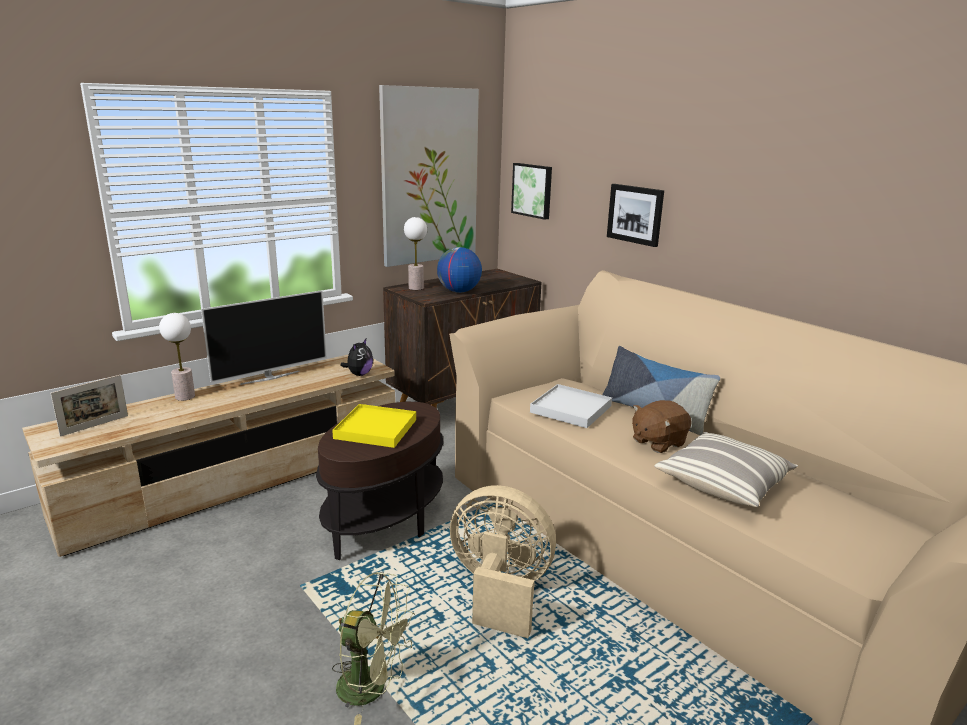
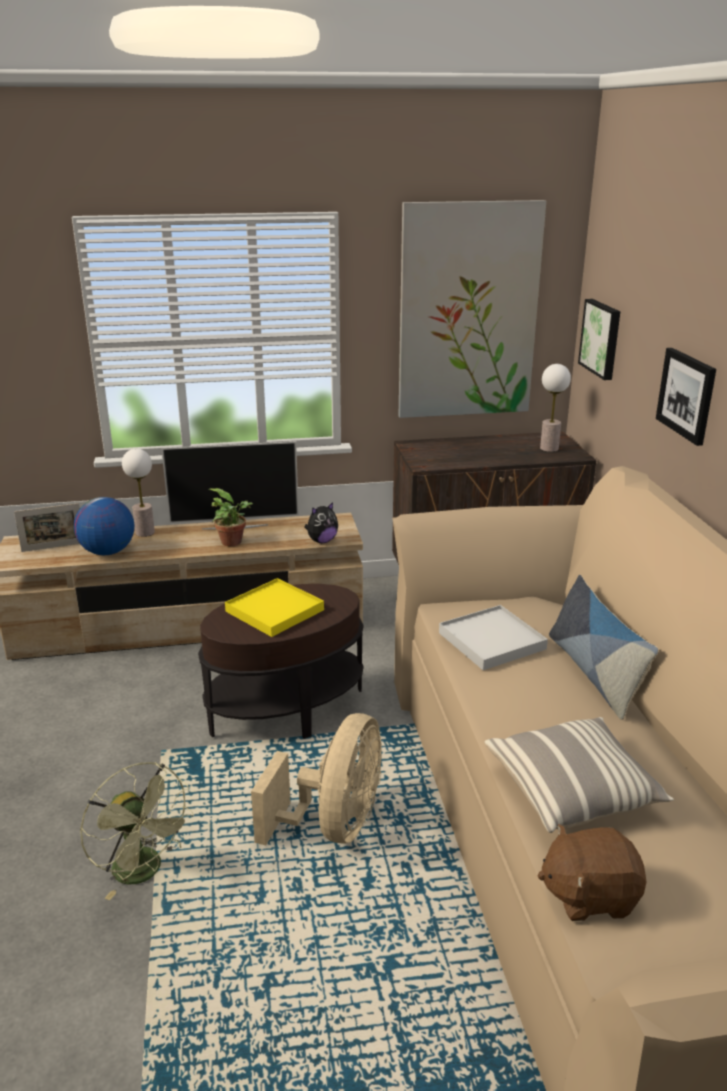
camera: 30 degrees right, 5 degrees up
table lamp [404,217,427,290] -> table lamp moved to [540,364,571,452]
globe [437,247,482,293] -> globe moved to [74,497,135,555]
beige fan [450,485,556,638] -> beige fan turned 60 degrees clockwise [251,713,382,845]
brown plush toy [632,400,692,453] -> brown plush toy moved to [538,824,647,921]
none -> potted plant [208,488,253,547]

